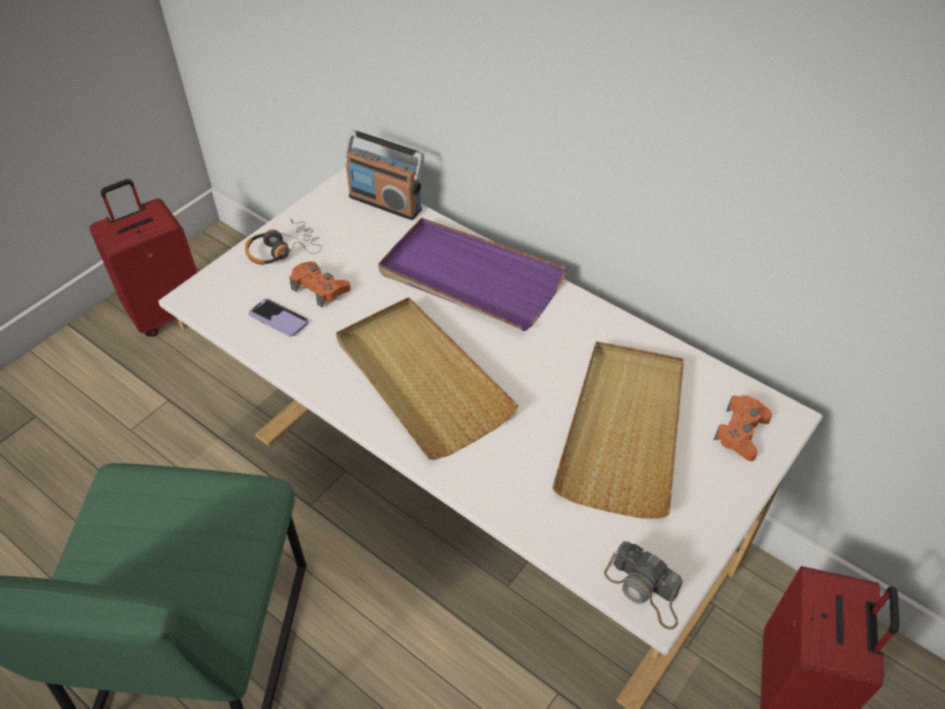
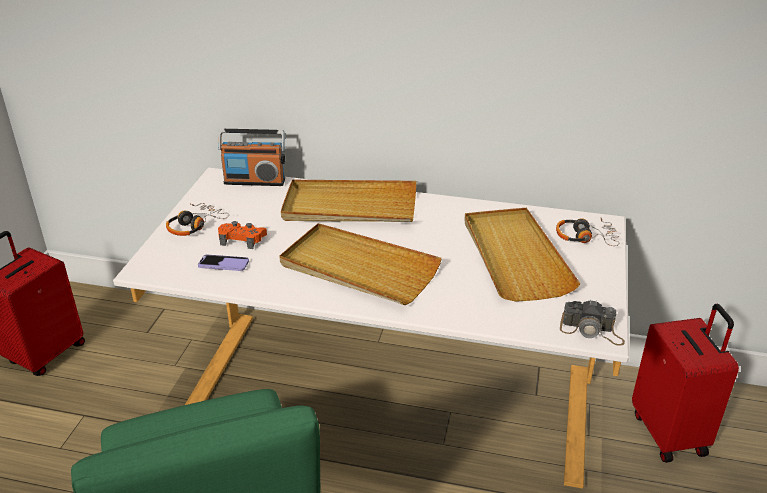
camera: 25 degrees left, 15 degrees down
purple tray [378,218,567,331] -> beige tray [281,180,417,222]
orange game controller [713,395,772,461] -> headphones [556,218,619,246]

